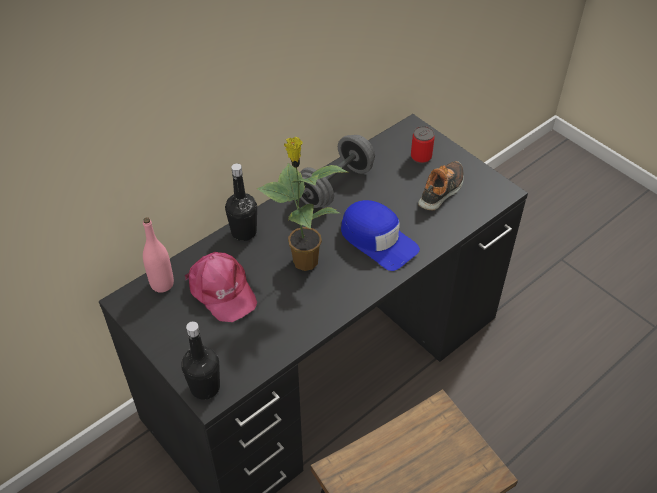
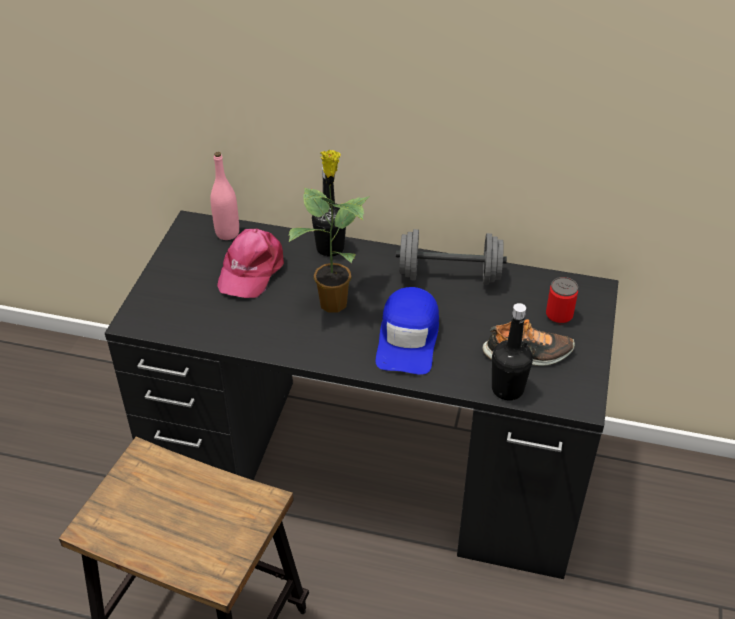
camera: 55 degrees right, 5 degrees down
black bottle [181,322,220,400] -> black bottle moved to [492,303,533,401]

